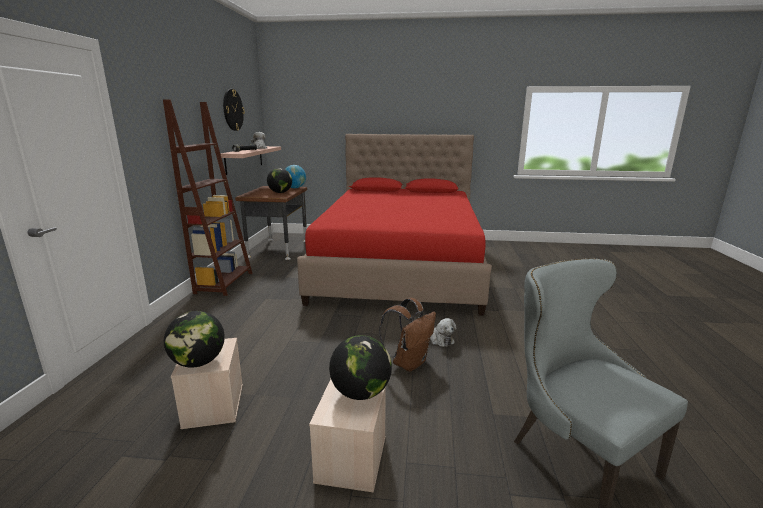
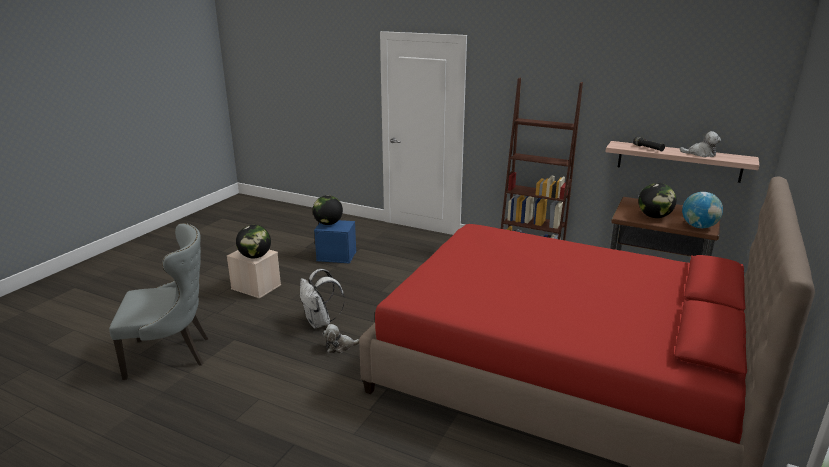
camera: 110 degrees right, 5 degrees up
beige storage box [171,338,243,429] -> blue storage box [314,220,356,263]
wall clock [223,89,245,131] -> none
brown backpack [379,298,436,371] -> white backpack [300,269,345,329]

